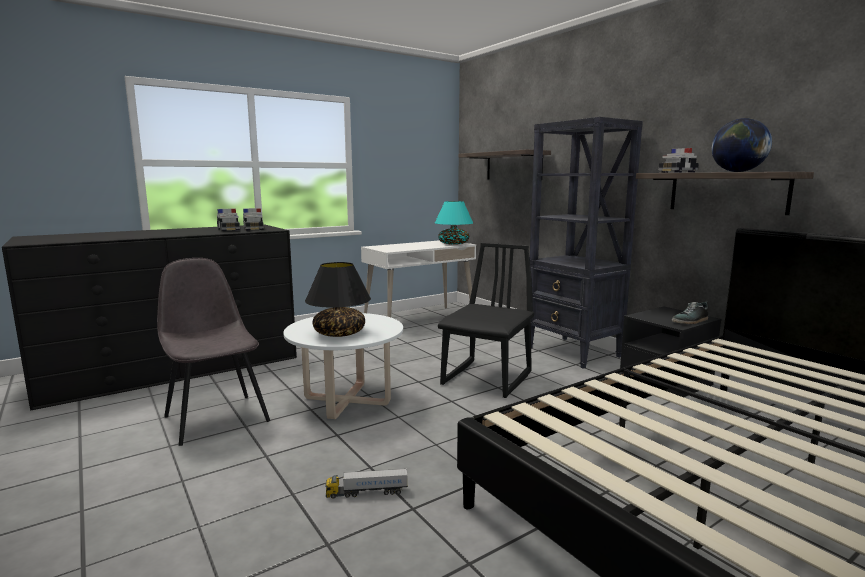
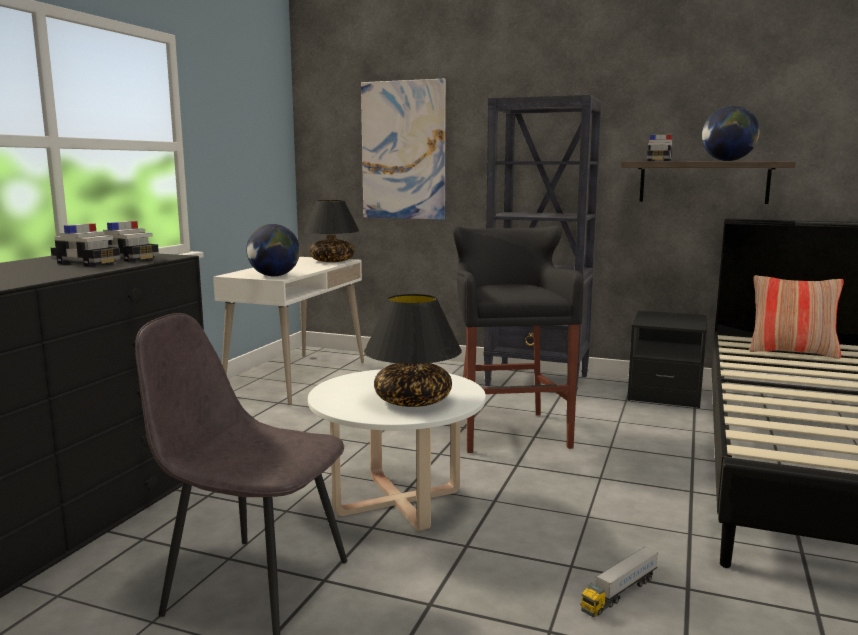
camera: 35 degrees left, 0 degrees up
turquoise table lamp [435,201,473,245] -> black table lamp [303,200,359,262]
black chair [438,243,534,398] -> black stool [453,226,583,453]
shelf [459,149,551,180] -> picture [361,79,446,220]
shoe [672,301,708,324] -> none
none -> globe [246,224,300,276]
none -> pillow [749,275,844,359]

